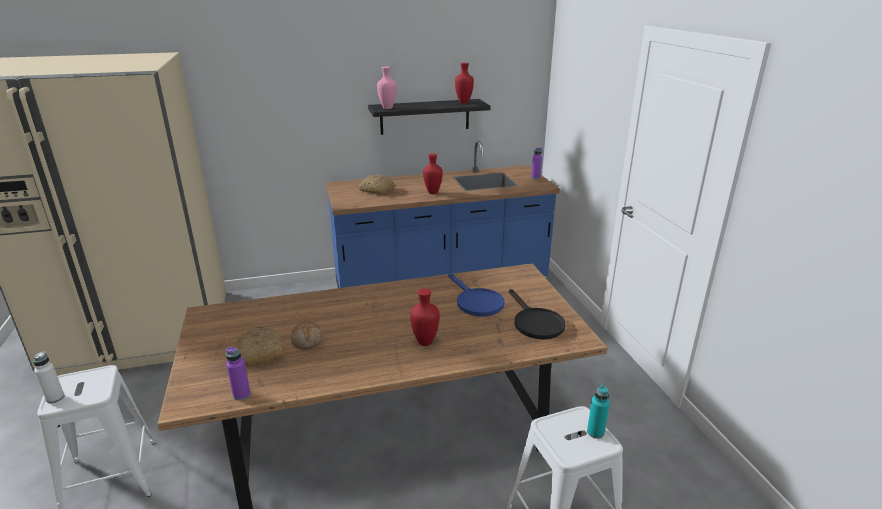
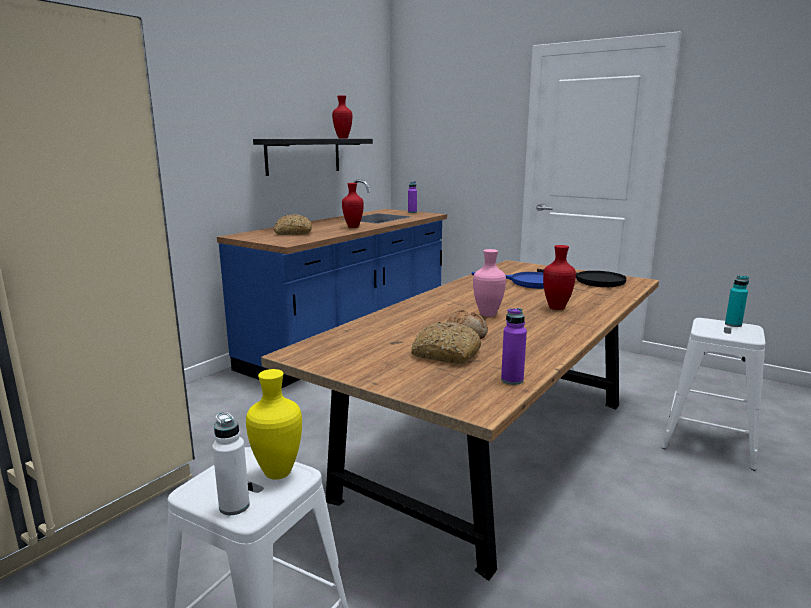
camera: 40 degrees left, 10 degrees down
pink vase [377,67,397,109] -> pink vase moved to [473,249,506,317]
none -> yellow vase [246,369,302,480]

